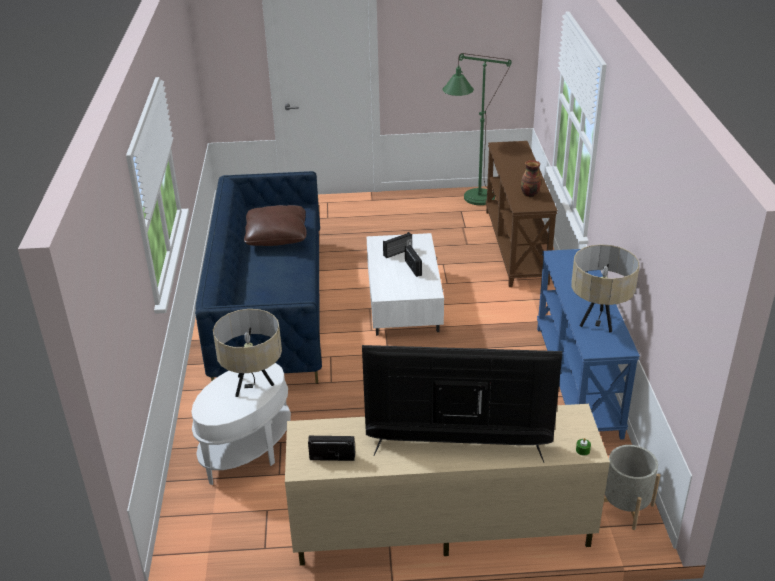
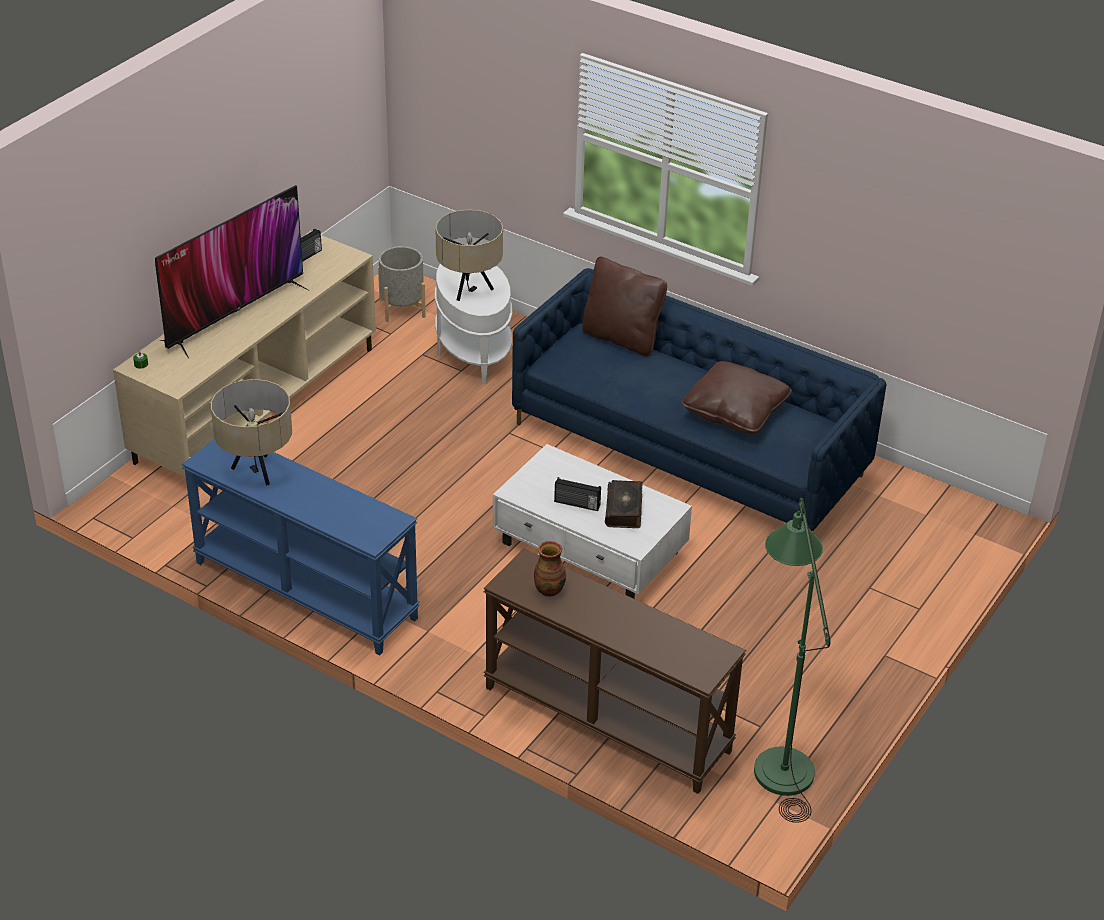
camera: 125 degrees right, 5 degrees up
radio [383,232,412,258] -> book [605,480,643,528]
grey planter [604,445,660,530] -> grey planter moved to [378,246,426,322]
none -> brown pillow [582,257,667,357]

